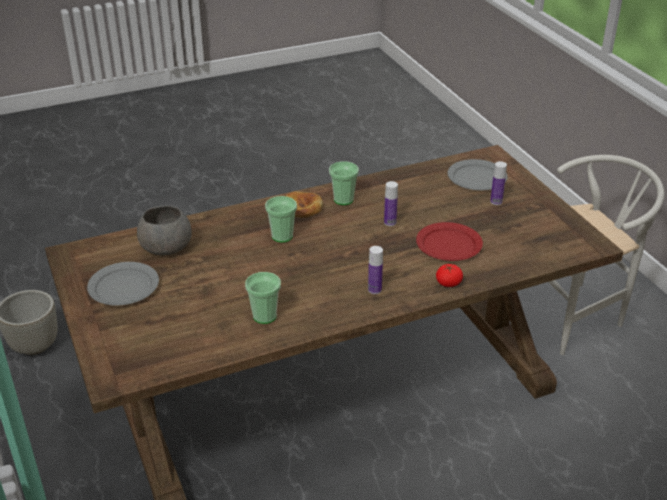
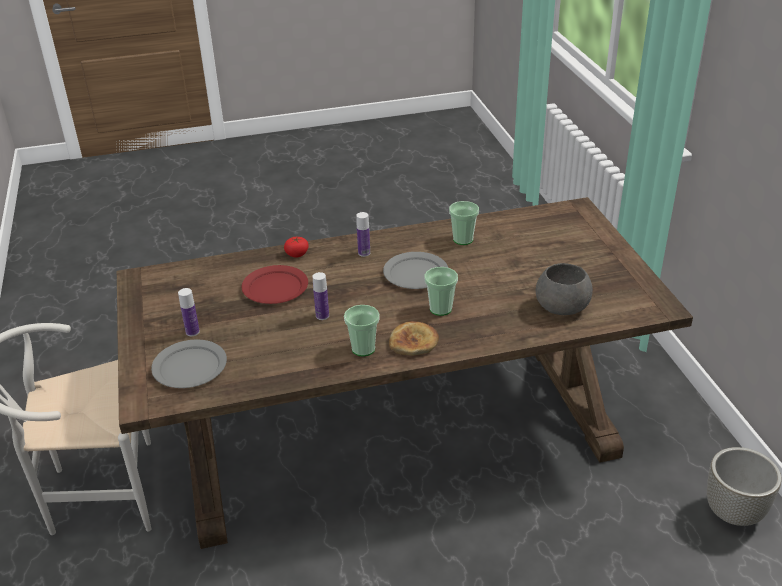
camera: 170 degrees left, 0 degrees up
grey plate [87,262,159,306] -> grey plate moved to [383,252,448,289]

